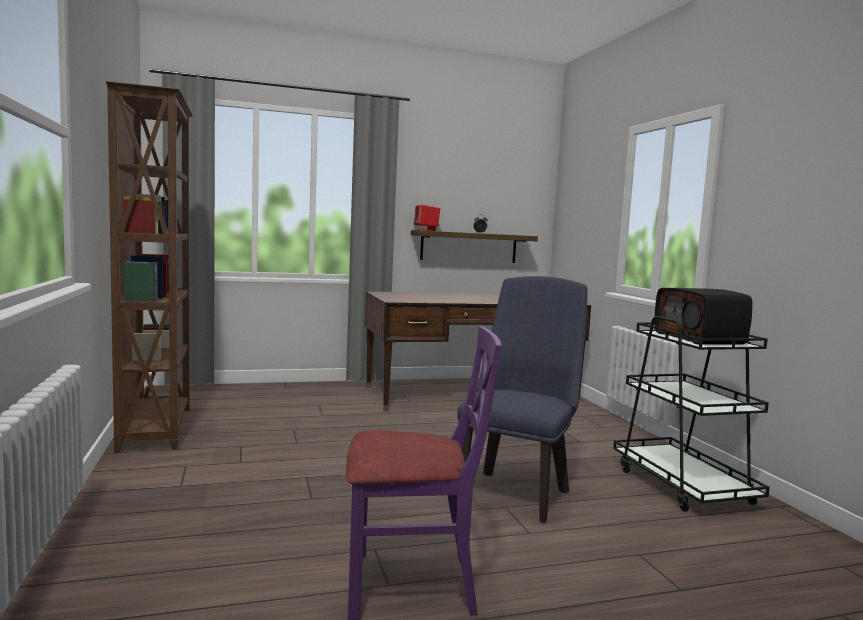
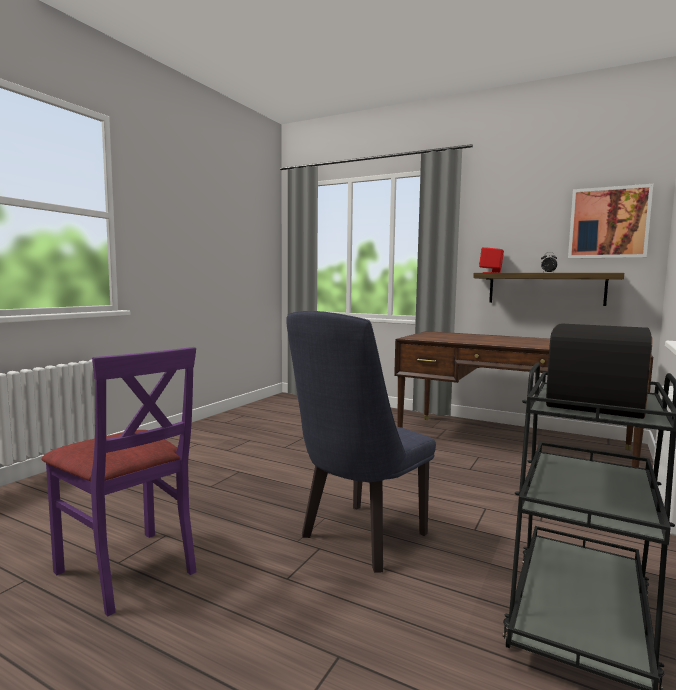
camera: 45 degrees right, 0 degrees up
brown bookcase [106,81,193,453] -> none
blue chair [457,276,587,523] -> blue chair turned 150 degrees clockwise [286,311,436,572]
none -> picture [568,184,653,259]

